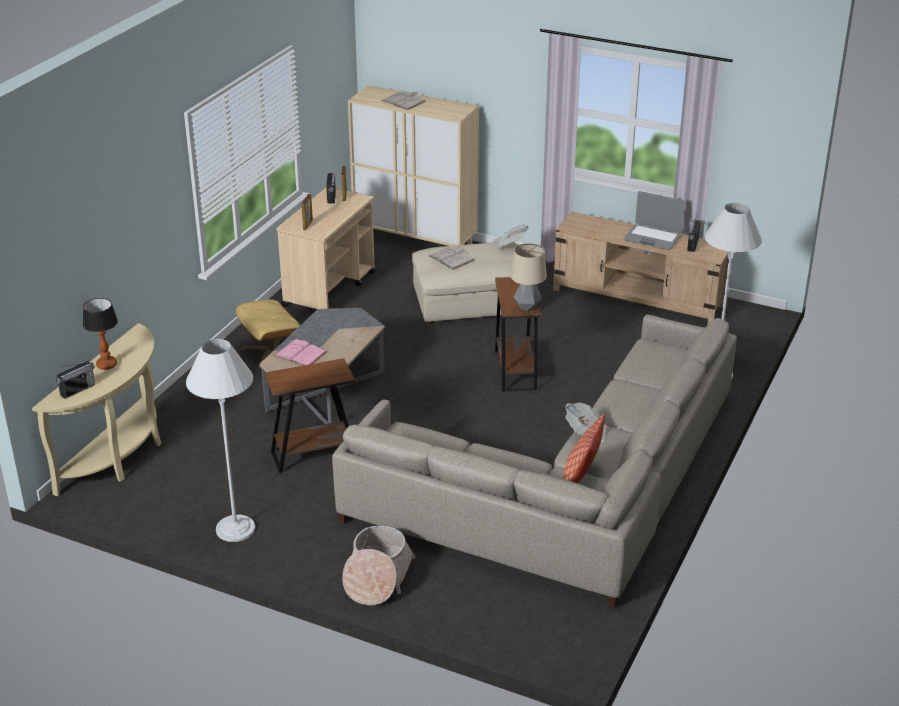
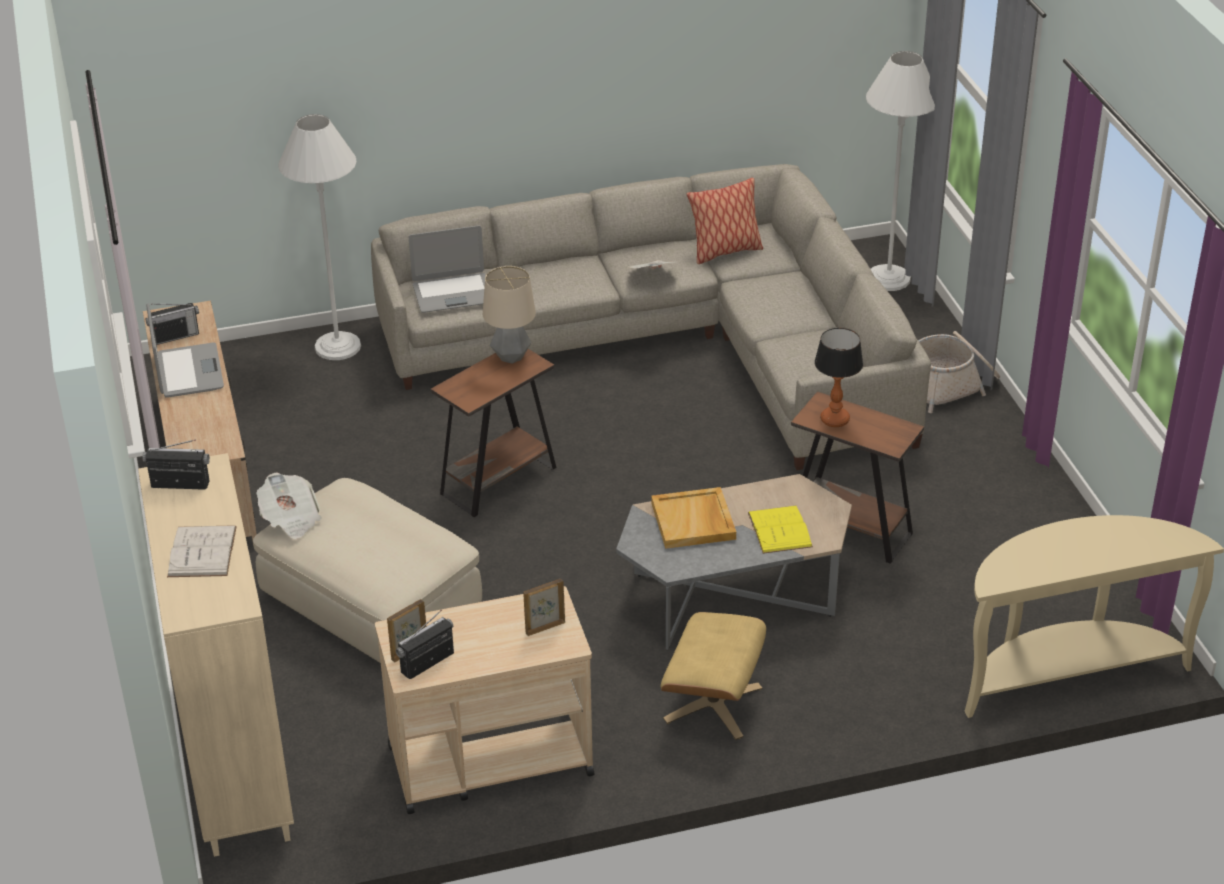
camera: 130 degrees left, 5 degrees up
radio [56,361,95,399] -> radio moved to [142,440,210,490]
table lamp [83,298,118,370] -> table lamp moved to [814,328,863,427]
white floor lamp [186,339,256,542] -> white floor lamp moved to [866,51,935,291]
pink book [274,339,327,366] -> yellow book [748,506,813,554]
white book [428,245,475,270] -> none
none -> laptop [409,225,485,313]
none -> beige tray [651,487,736,549]

